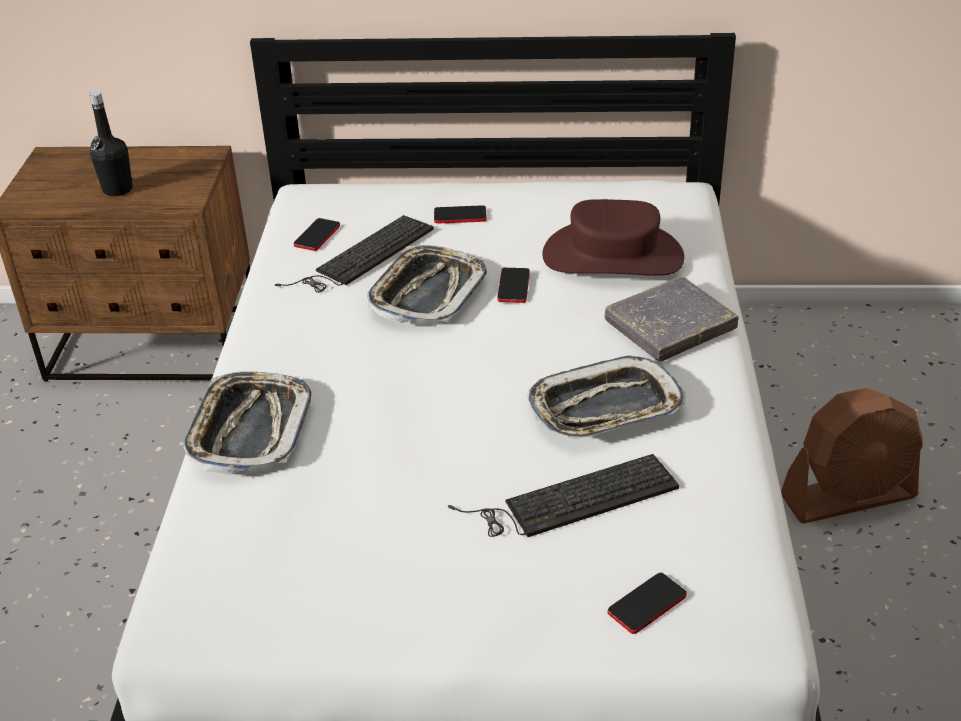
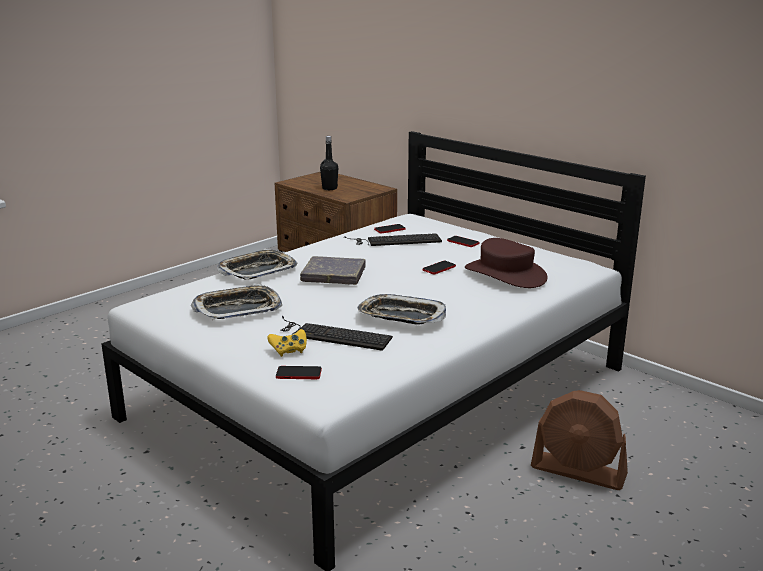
camera: 40 degrees right, 15 degrees down
tray [367,245,487,323] -> tray moved to [191,284,282,320]
grey book [604,276,739,361] -> grey book moved to [300,256,366,285]
none -> yellow game controller [267,329,307,357]

